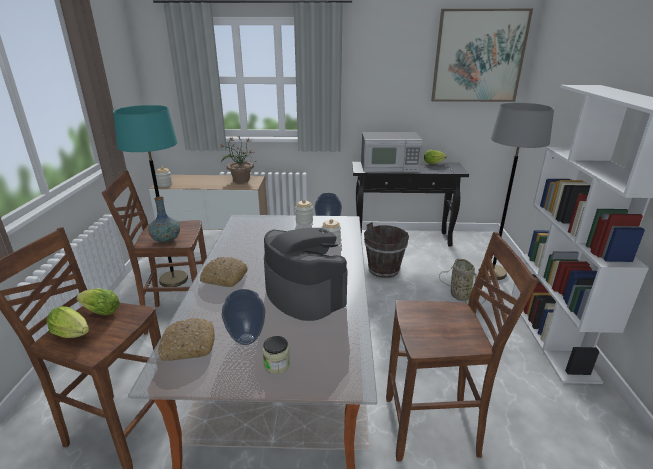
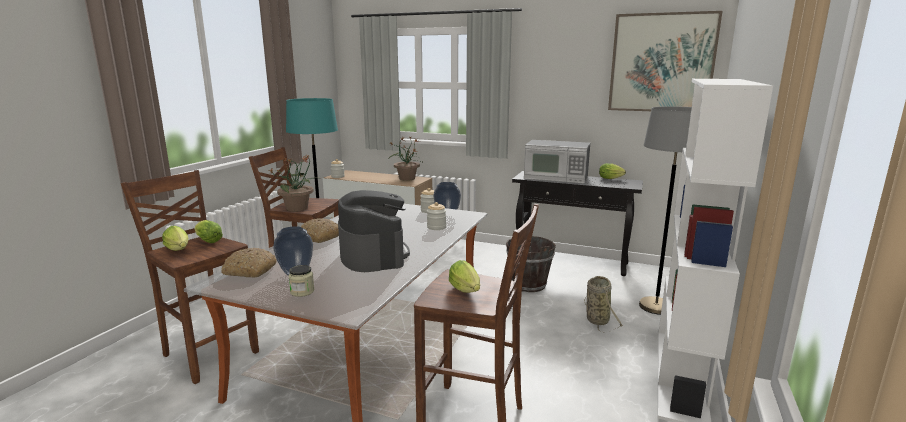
camera: 20 degrees right, 10 degrees down
vase [148,197,180,243] -> potted plant [270,154,318,211]
none -> lettuce [449,260,480,293]

